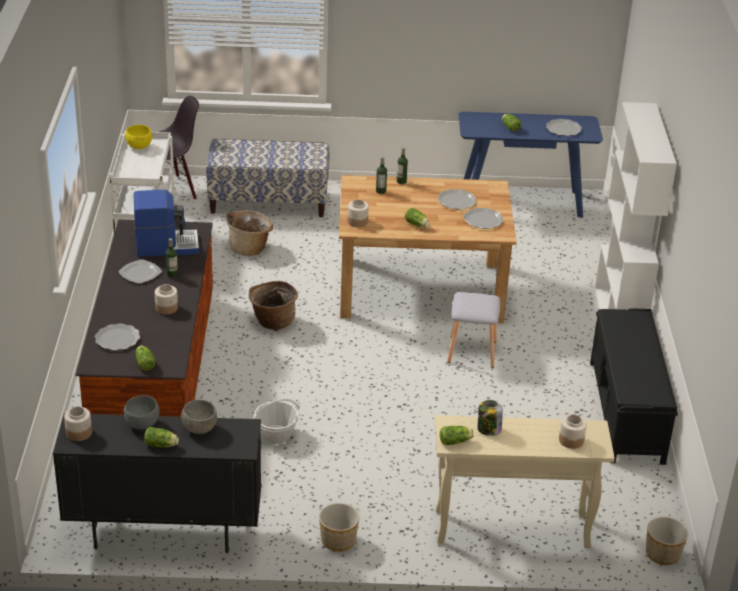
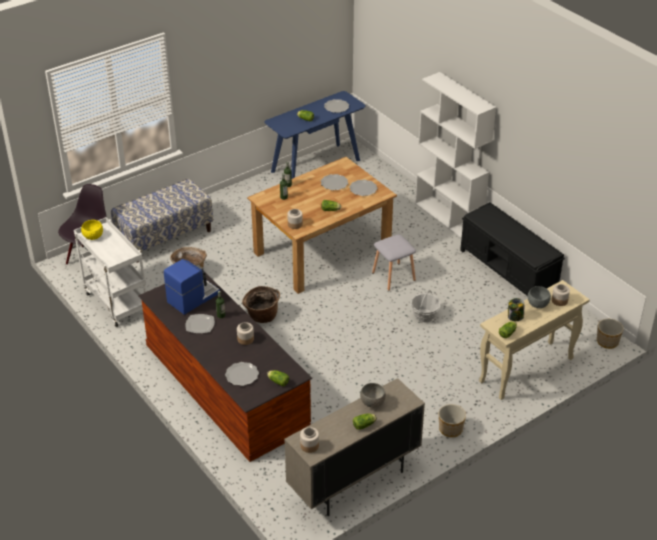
camera: 35 degrees left, 5 degrees up
black cabinet [53,413,261,553] -> beige cabinet [284,378,425,516]
grey bowl [124,395,159,429] -> grey bowl moved to [528,286,551,308]
basket [253,399,300,444] -> basket moved to [410,290,440,322]

